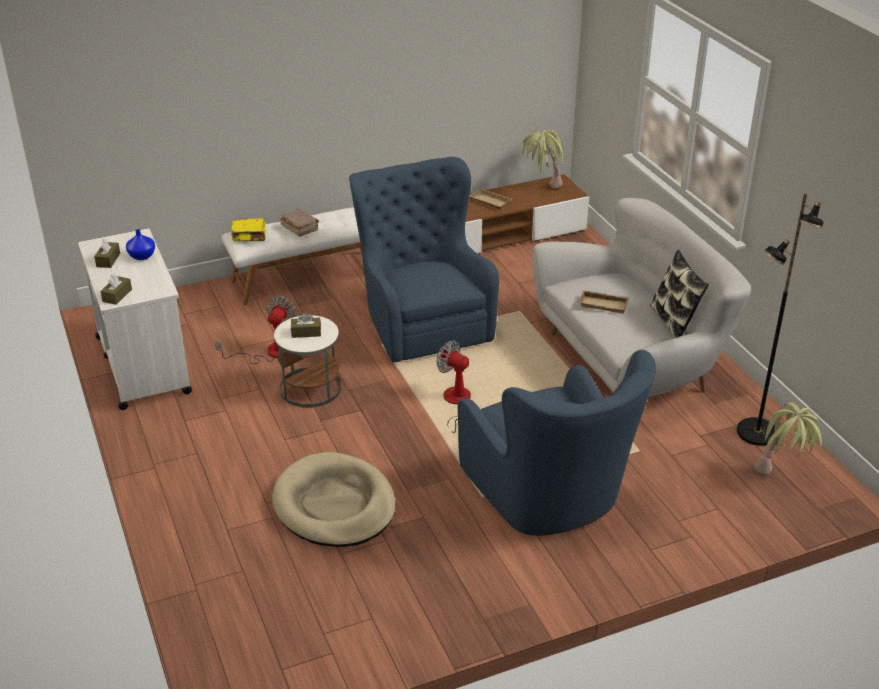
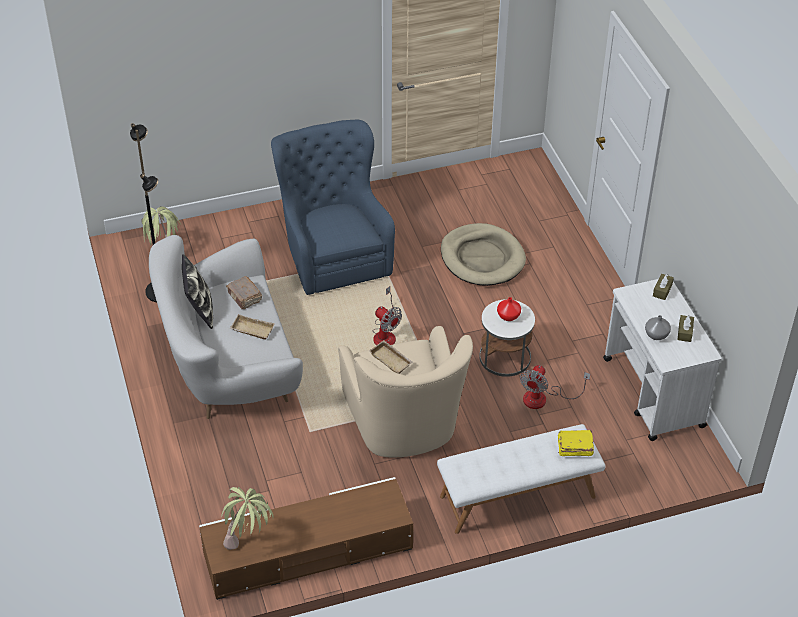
camera: 175 degrees left, 10 degrees up
blue vase [126,229,155,260] -> grey vase [645,315,671,340]
brown book [280,209,319,237] -> brown book moved to [226,276,262,309]
brown tissue box [291,313,321,338] -> red vase [497,297,521,321]
blue armchair [349,157,499,362] -> beige armchair [338,326,473,457]
beige tray [470,188,512,210] -> beige tray moved to [369,340,413,374]

